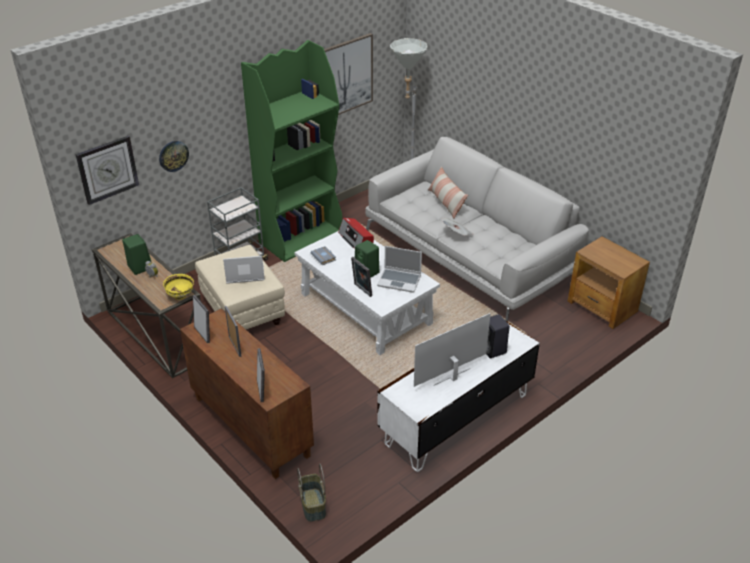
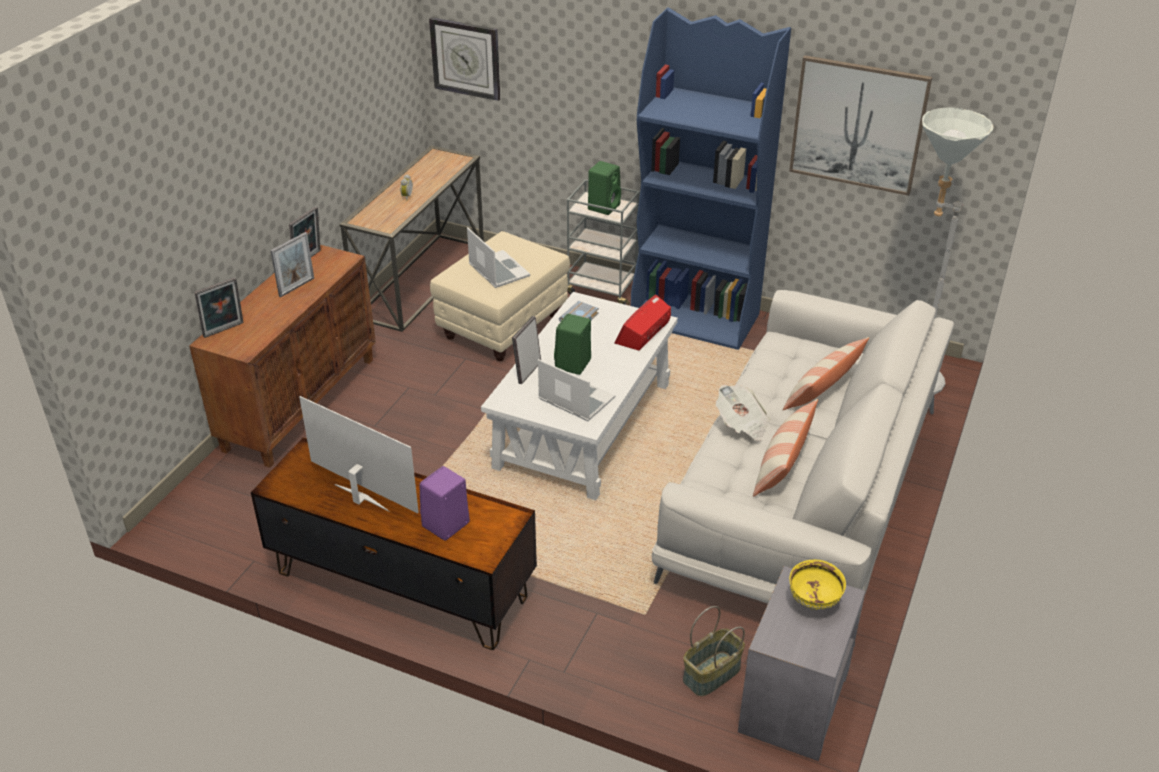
camera: 65 degrees right, 0 degrees up
green speaker [122,234,151,275] -> green speaker moved to [588,161,621,215]
wall clock [159,141,189,172] -> none
yellow bowl [163,274,194,300] -> yellow bowl moved to [789,560,846,610]
green bookcase [241,40,342,262] -> blue bookcase [631,7,791,350]
basket [297,464,326,522] -> basket moved to [683,606,745,696]
laptop [377,246,422,293] -> laptop turned 135 degrees clockwise [538,359,615,421]
white tv stand [378,320,540,472] -> brown tv stand [251,437,537,650]
black speaker [486,314,510,358] -> purple speaker [420,466,470,541]
brown side table [568,236,650,329] -> grey side table [738,566,866,761]
none -> pillow [753,399,818,497]

